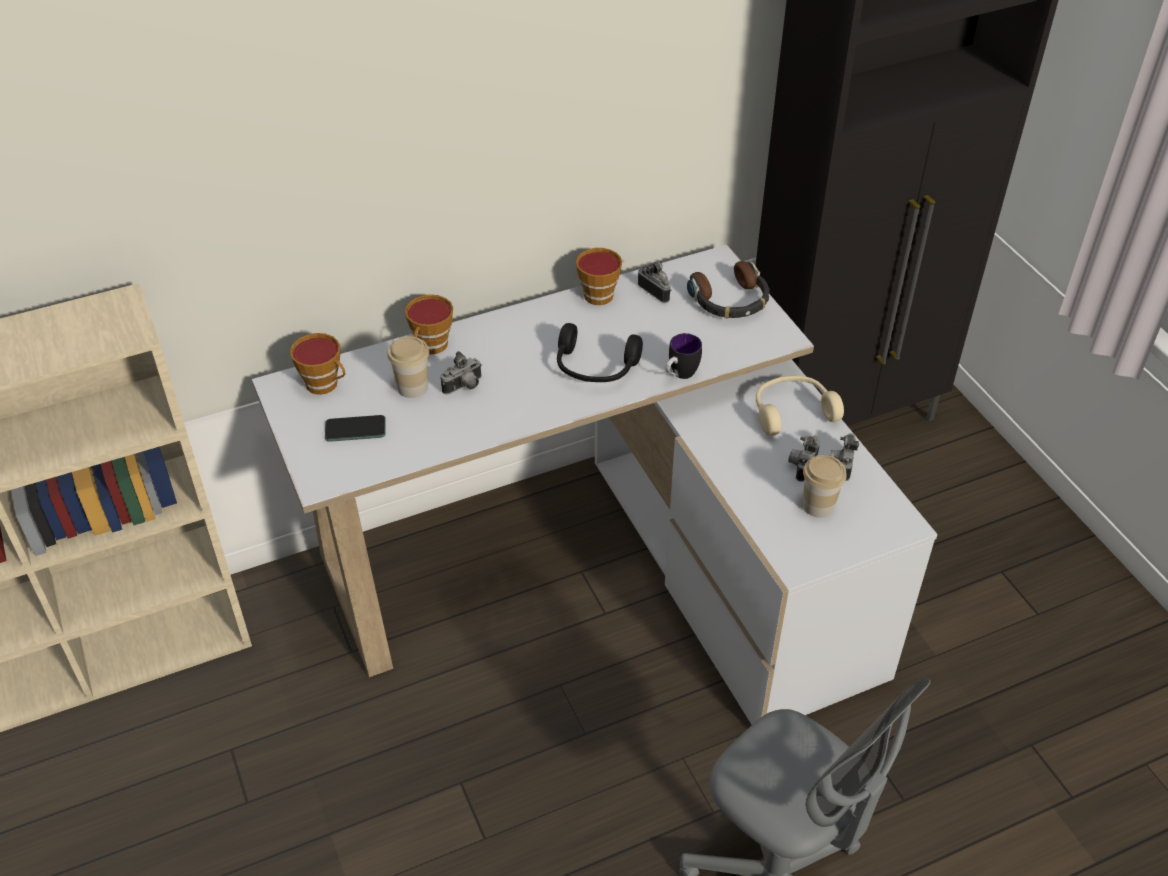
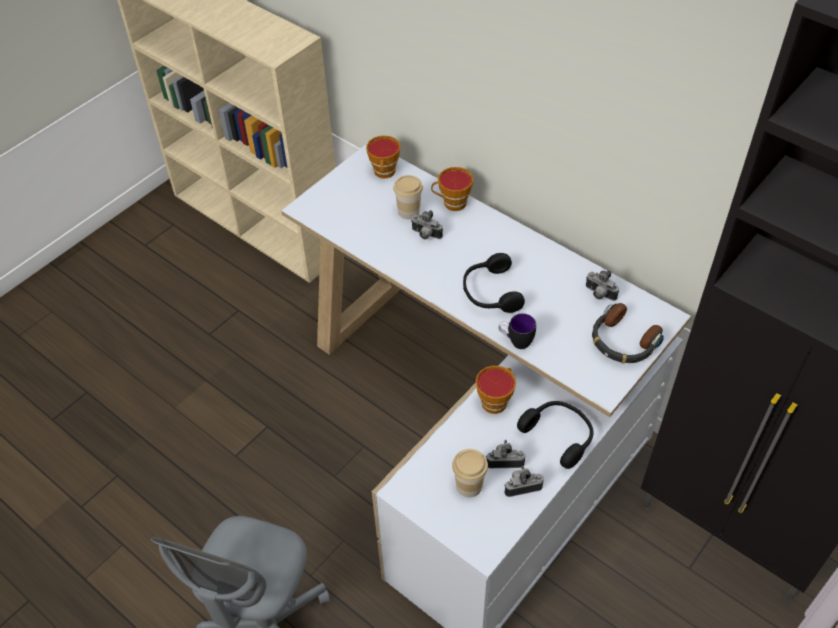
camera: 65 degrees right, 5 degrees up
phone [325,415,386,442] -> none
cup [576,248,622,305] -> cup moved to [476,366,516,414]
camera [638,260,672,303] -> camera turned 105 degrees clockwise [586,270,619,301]
beige headphones [756,376,844,436] -> black headphones [517,401,593,469]

